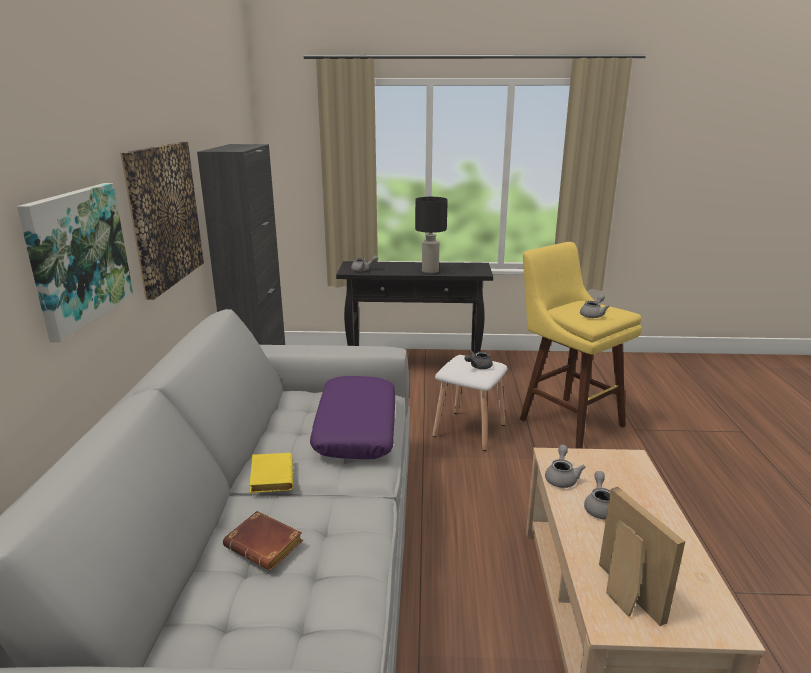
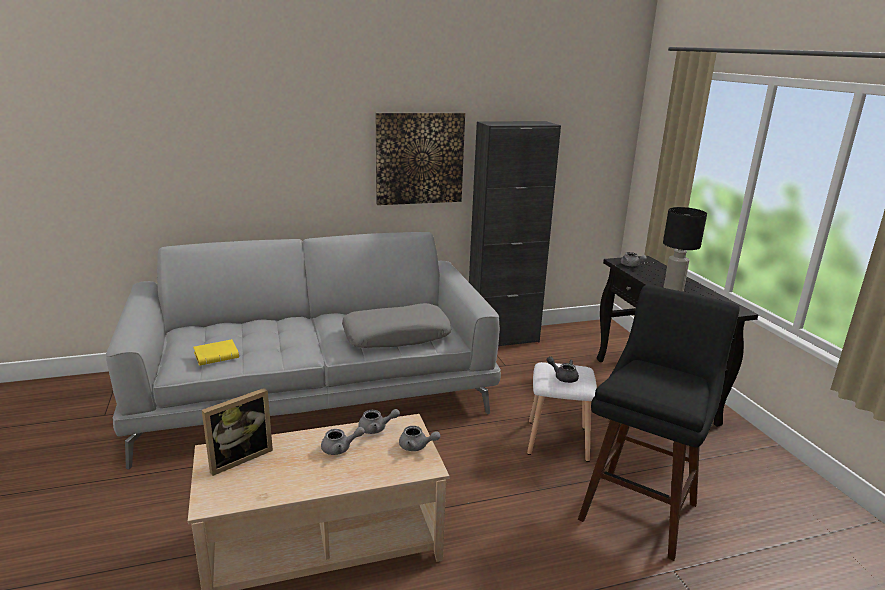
camera: 70 degrees right, 0 degrees up
picture [17,183,133,342] -> none
brown book [223,511,303,571] -> none
yellow book [250,453,293,493] -> yellow book moved to [193,339,239,366]
purple pillow [310,376,395,459] -> grey pillow [342,303,451,348]
yellow stool [520,242,642,449] -> black stool [578,285,740,561]
grey teapot [580,294,610,318] -> grey teapot moved to [399,426,440,451]

